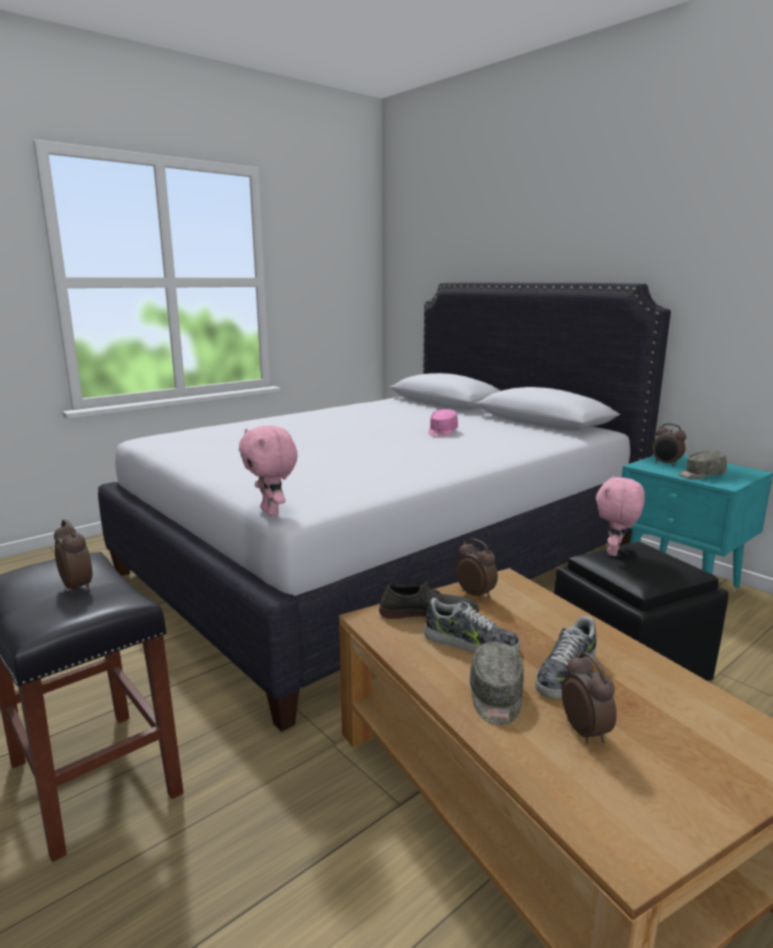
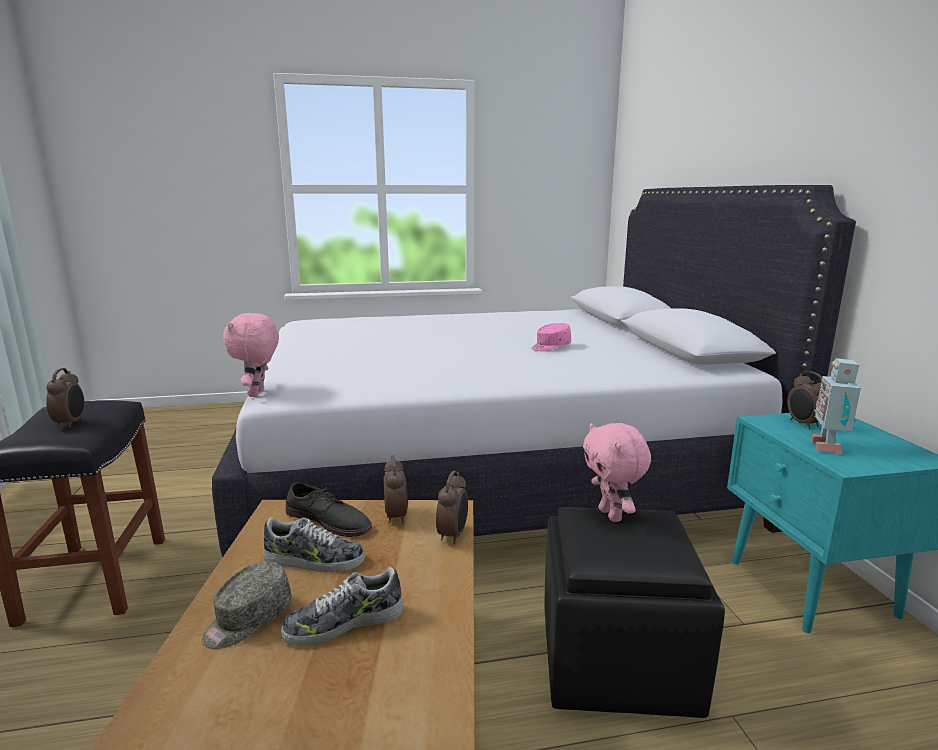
camera: 30 degrees right, 0 degrees up
shoe [424,598,520,653] -> shoe turned 45 degrees counterclockwise [263,517,365,572]
alarm clock [562,652,617,744] -> alarm clock moved to [436,470,468,544]
pink plush toy [596,476,645,556] -> pink plush toy turned 75 degrees counterclockwise [583,423,651,522]
grey cap [678,451,727,479] -> toy robot [811,358,861,453]

